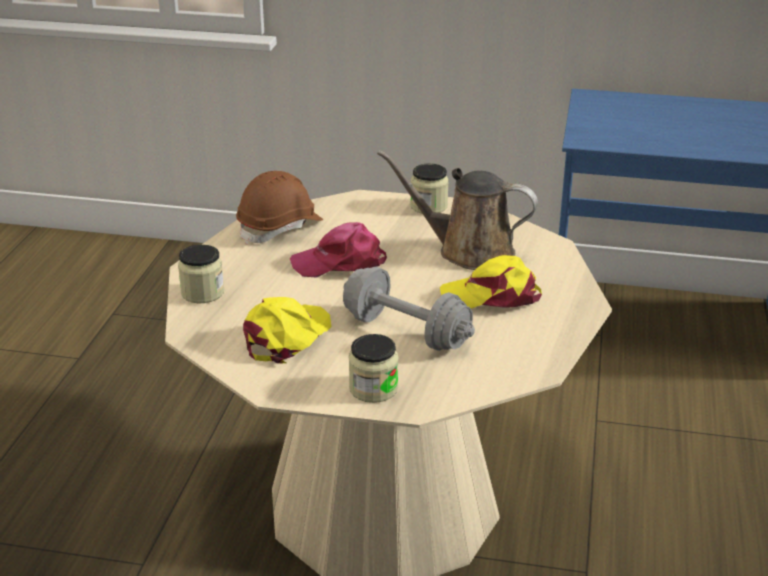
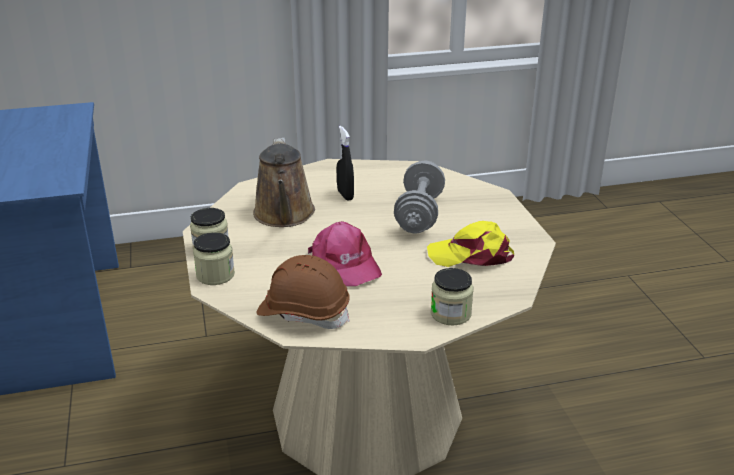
camera: 115 degrees left, 0 degrees up
jar [349,334,399,403] -> jar moved to [193,232,235,285]
yellow cap [440,255,542,309] -> black spray bottle [337,126,354,201]

